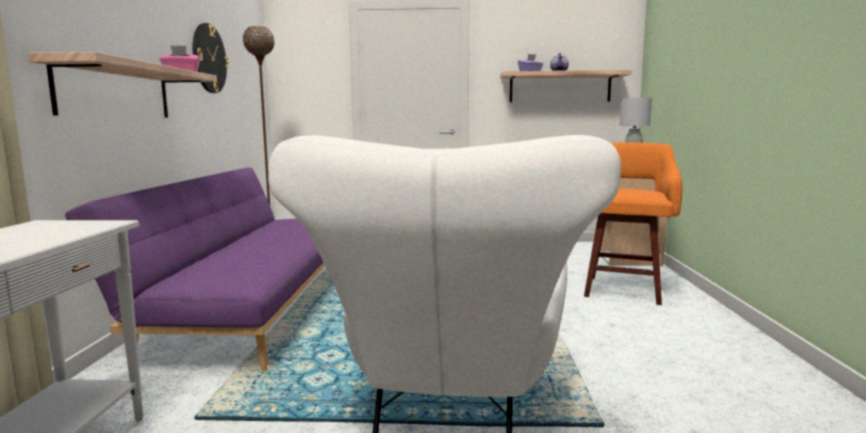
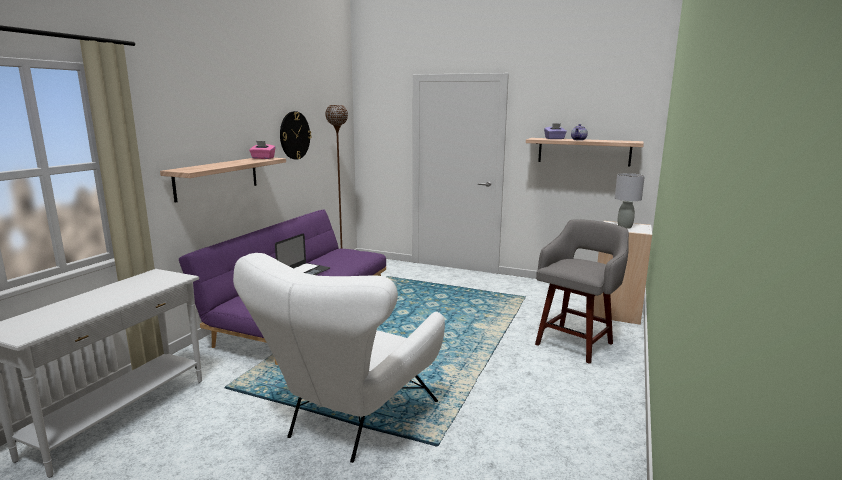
camera: 20 degrees right, 5 degrees up
orange stool [584,142,682,305] -> grey stool [535,219,629,364]
none -> laptop [275,233,330,275]

